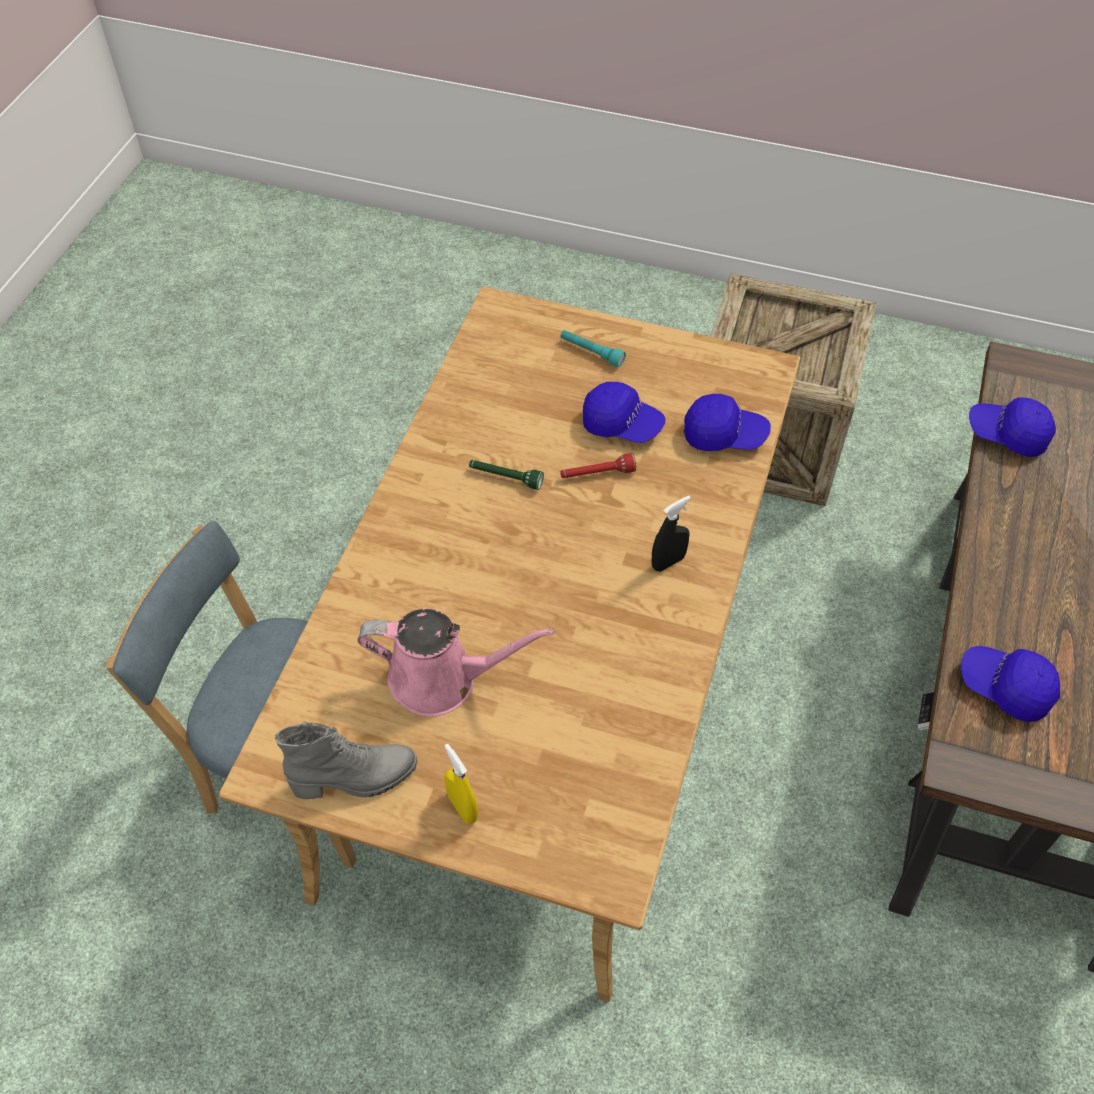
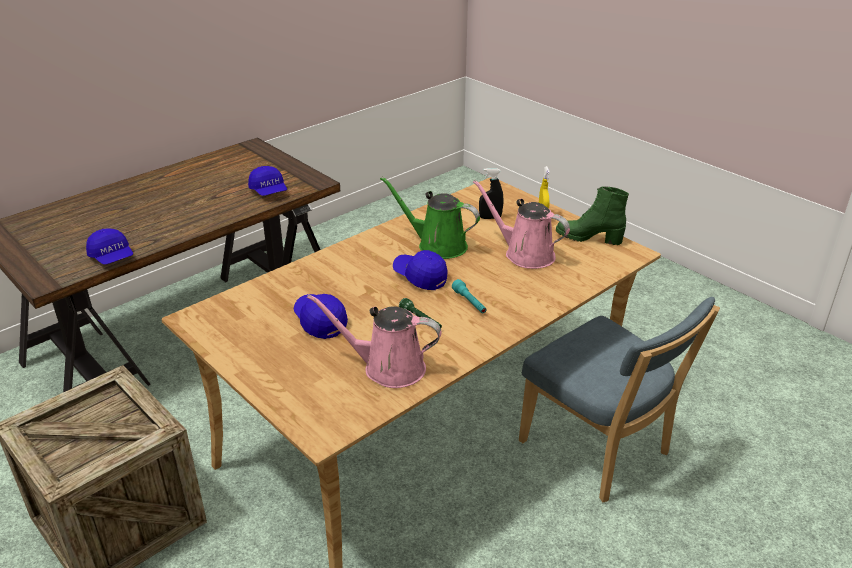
camera: 150 degrees left, 20 degrees down
grey boot [275,721,417,799] -> green boot [556,186,629,245]
turquoise flashlight [561,330,626,367] -> turquoise flashlight moved to [452,279,487,313]
red flashlight [561,453,636,478] -> none
black spray bottle [652,495,691,572] -> black spray bottle moved to [479,168,503,219]
blue cap [684,394,771,451] -> blue cap moved to [393,250,447,290]
none -> pink watering can [307,294,442,388]
none -> green watering can [380,176,480,259]

